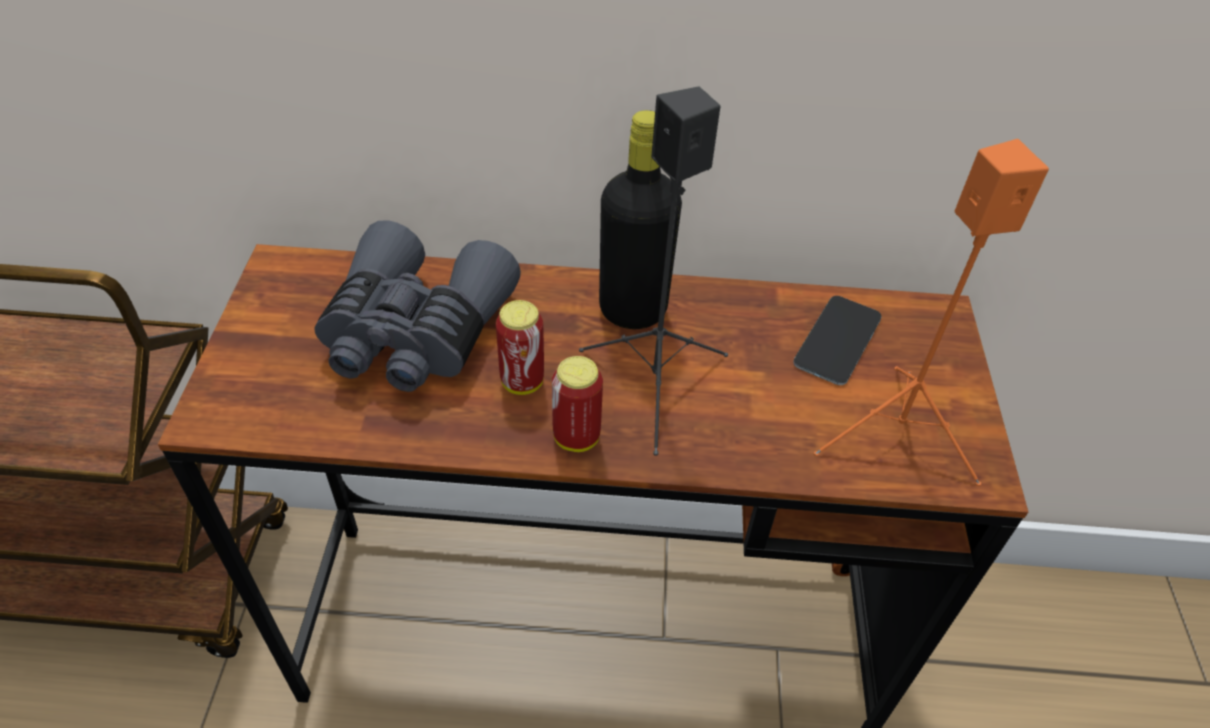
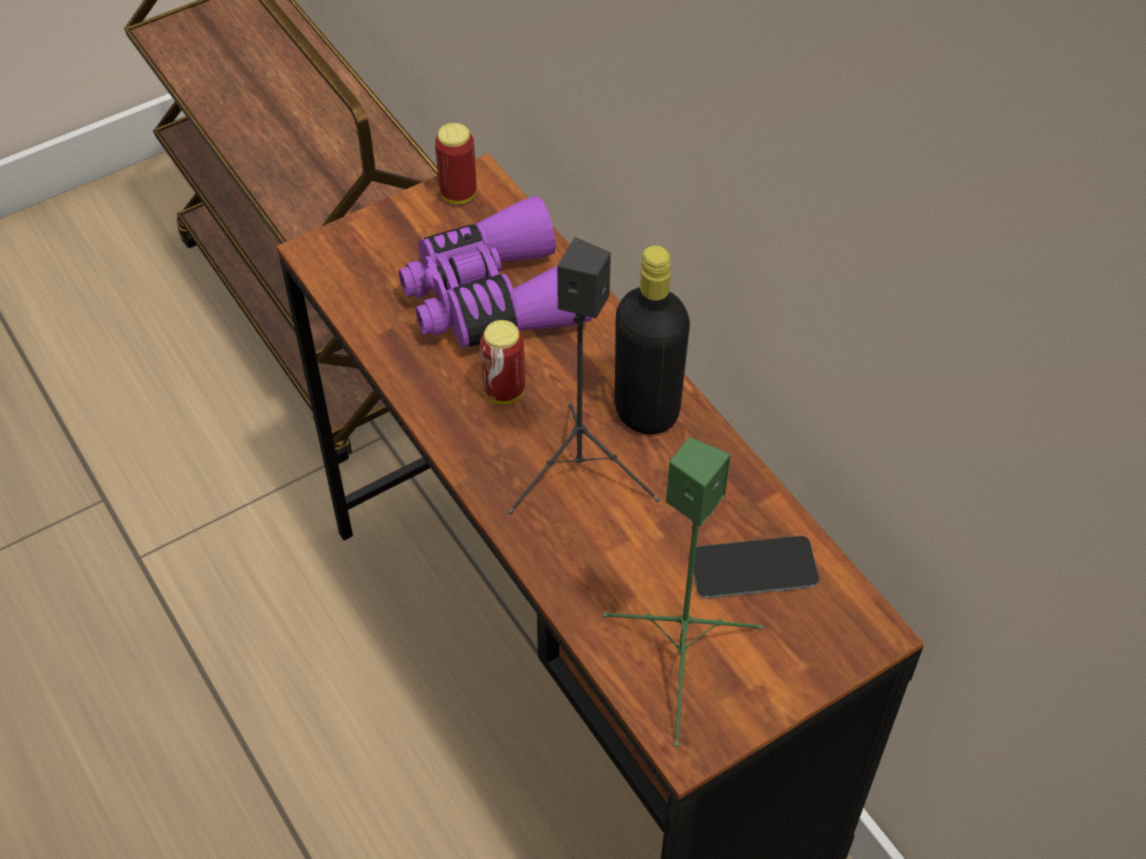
camera: 55 degrees right, 5 degrees up
grey binoculars [314,220,521,392] -> purple binoculars [398,196,592,348]
can [552,356,603,452] -> can moved to [435,123,477,204]
orange speaker [814,139,1049,486] -> green speaker [603,437,763,747]

